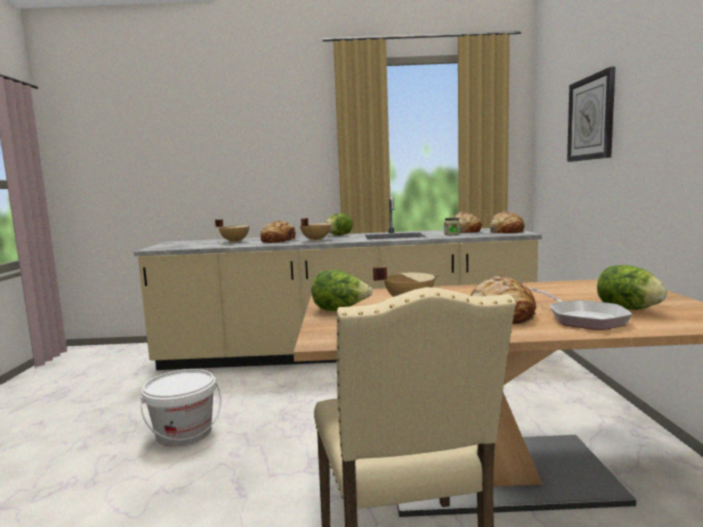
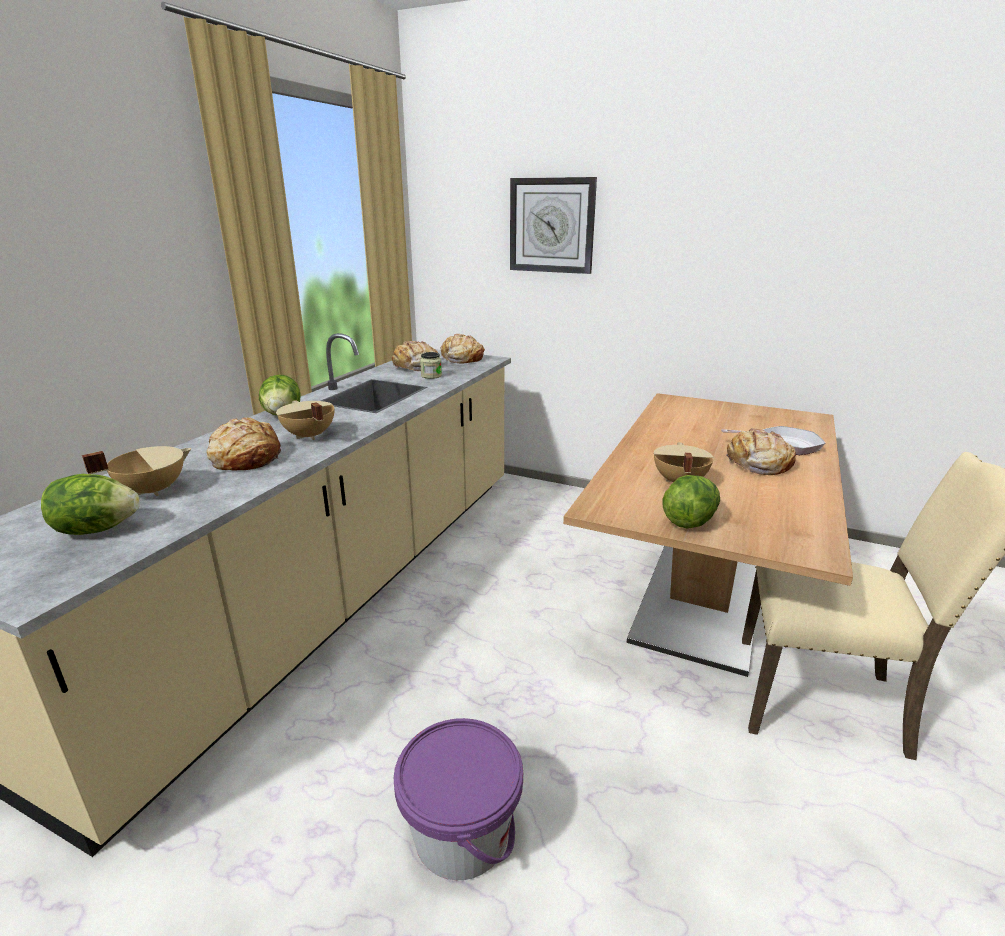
camera: 65 degrees left, 15 degrees up
white bucket [141,369,222,446] -> purple bucket [394,718,523,881]
lettuce [597,265,667,310] -> lettuce moved to [41,474,140,535]

